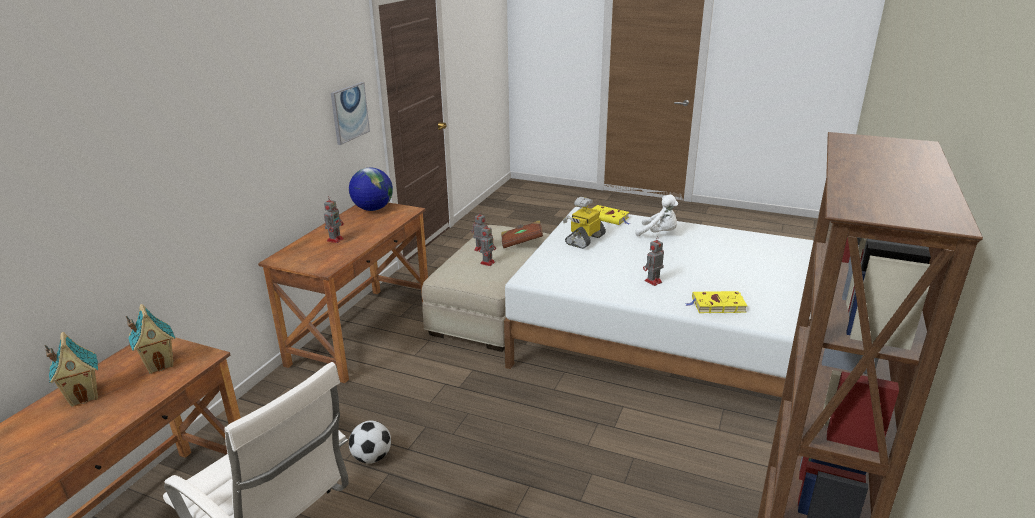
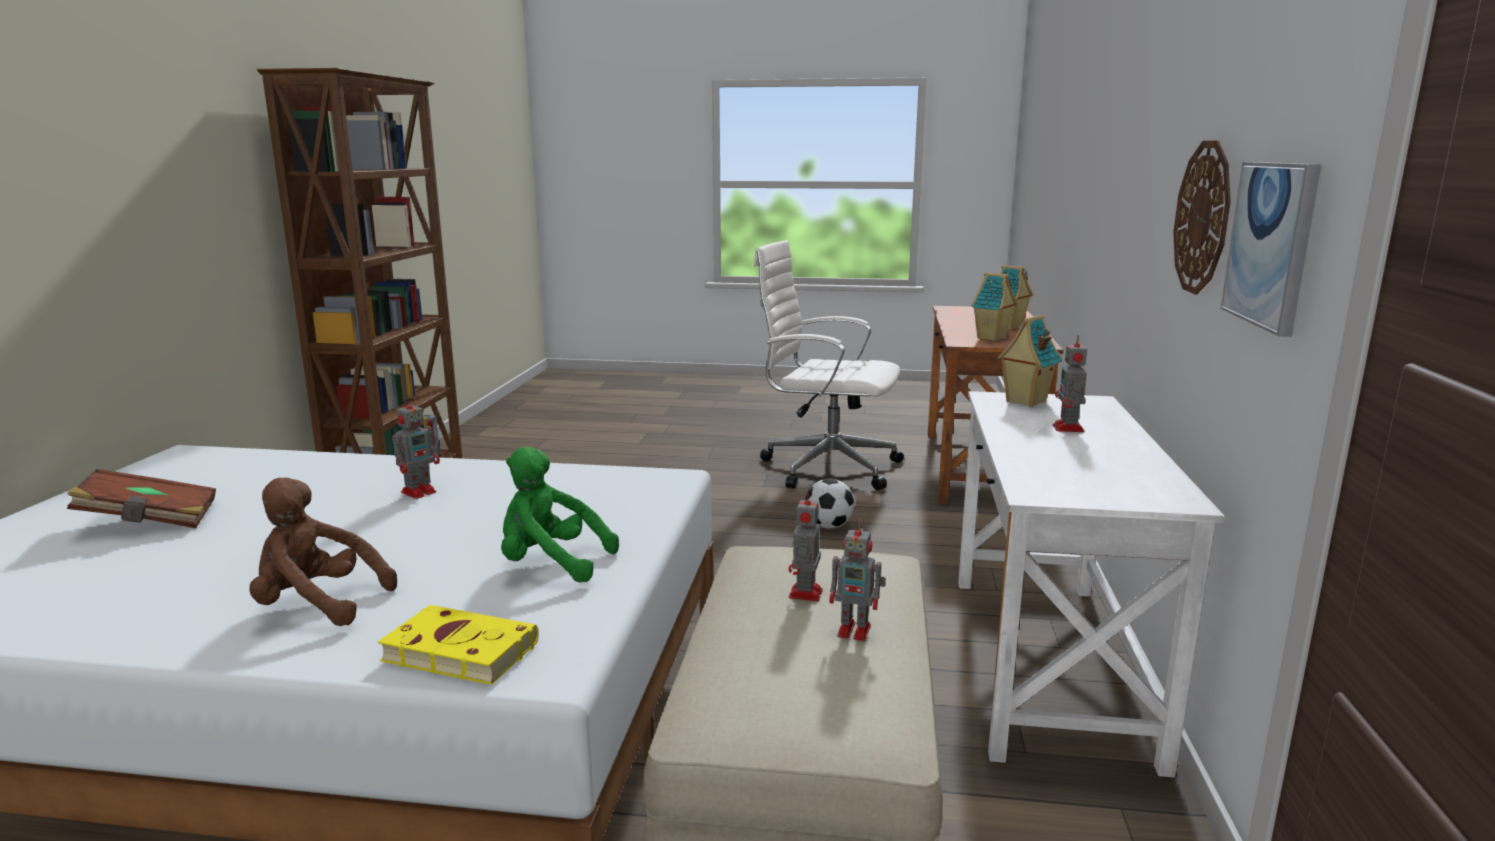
camera: 165 degrees right, 10 degrees down
brown desk [258,203,428,383] -> white desk [958,391,1225,778]
globe [349,168,393,211] -> none
brown book [501,220,543,248] -> brown book moved to [67,469,216,528]
toy robot [563,197,606,249] -> green plush toy [501,447,619,582]
white plush toy [635,195,678,236] -> brown plush toy [250,478,397,626]
yellow book [685,291,747,313] -> none
none -> toy house [997,315,1062,407]
none -> wall clock [1173,141,1231,295]

